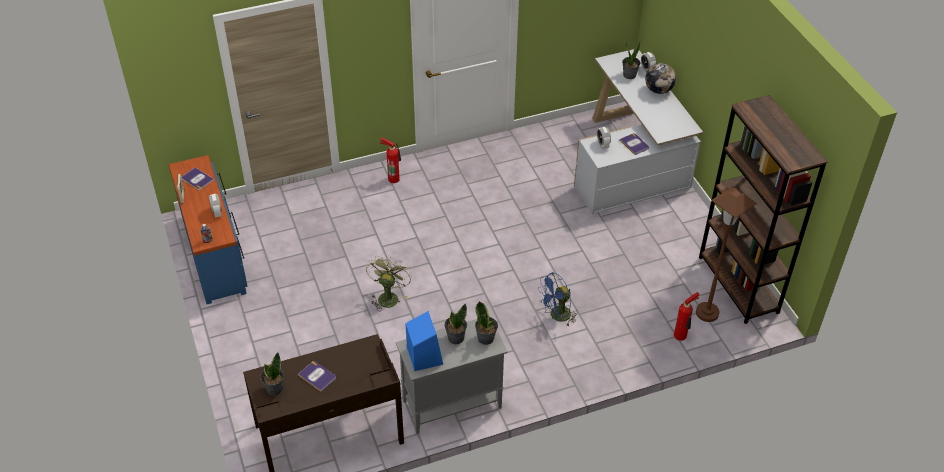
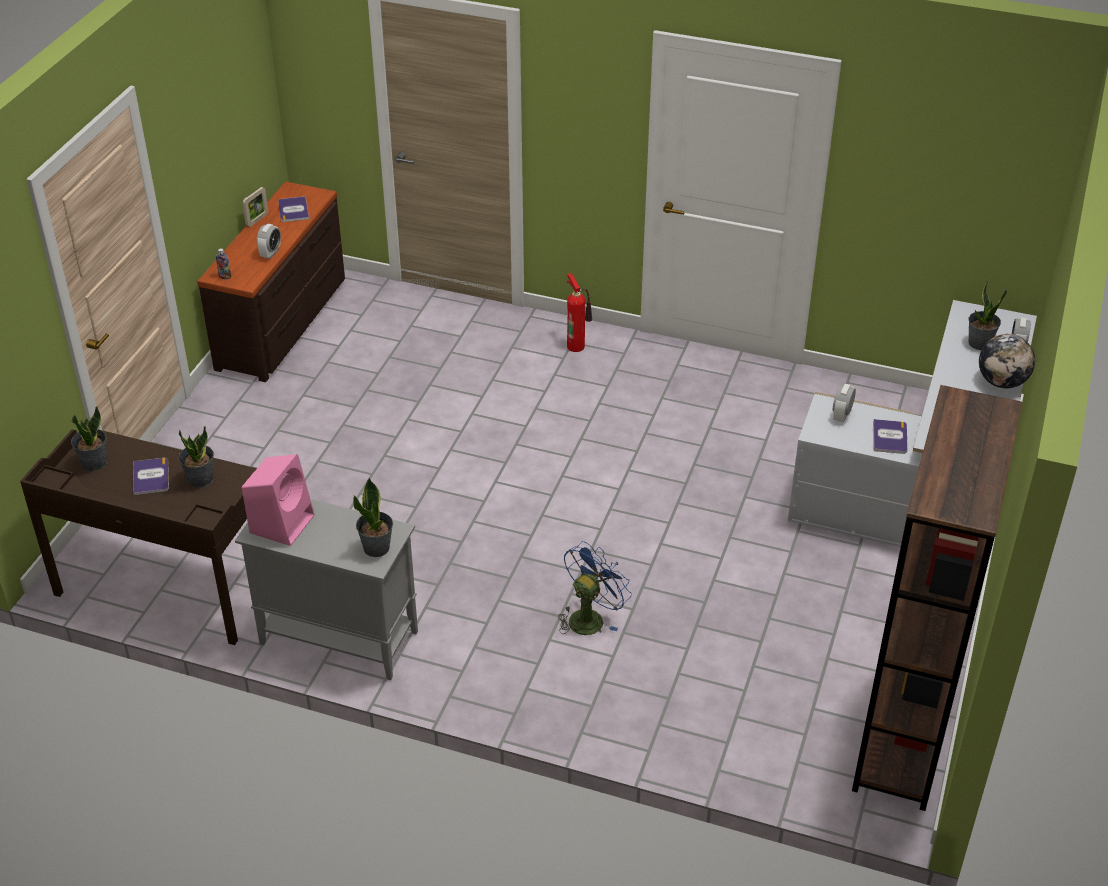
camera: 40 degrees right, 5 degrees down
blue dresser [169,155,247,304] -> brown dresser [197,181,345,382]
green fan [366,256,412,311] -> none
blue speaker [405,311,443,371] -> pink speaker [242,454,315,546]
potted plant [444,303,467,344] -> potted plant moved to [178,426,214,488]
blue fan [538,272,578,326] -> blue fan turned 120 degrees clockwise [558,541,632,635]
fire extinguisher [674,292,699,341] -> none
brown floor lamp [696,186,757,322] -> none

